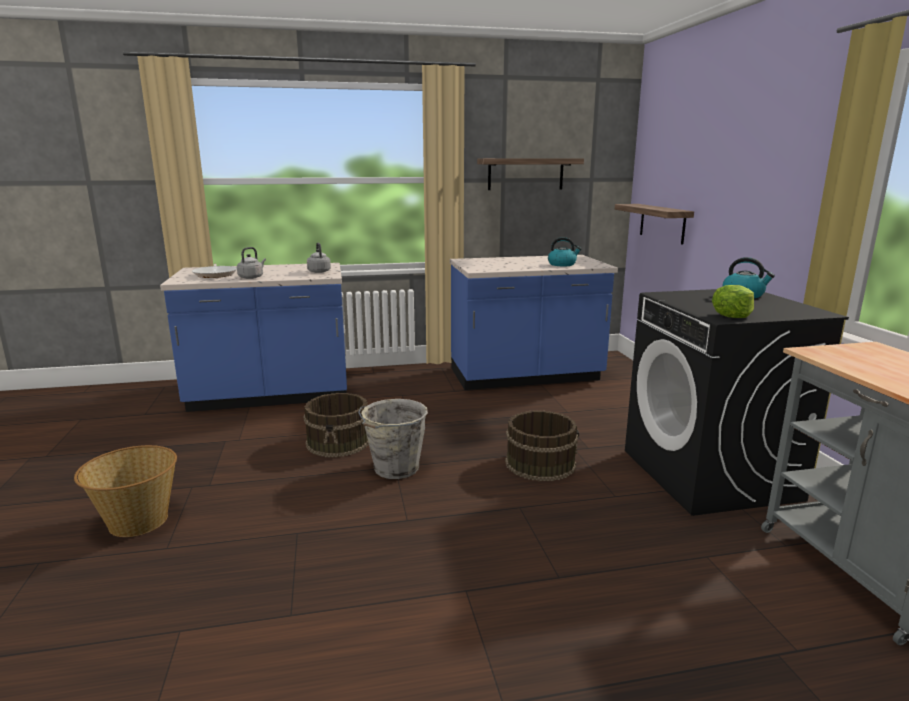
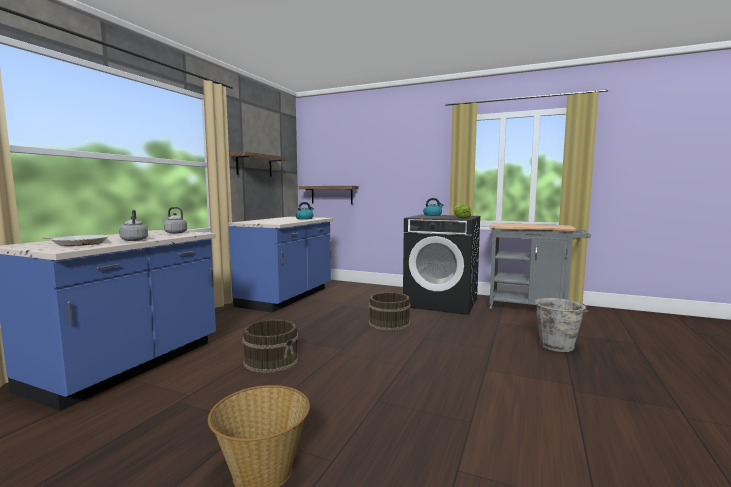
camera: 55 degrees left, 10 degrees down
grey bucket [358,399,428,479] -> grey bucket moved to [535,298,589,352]

